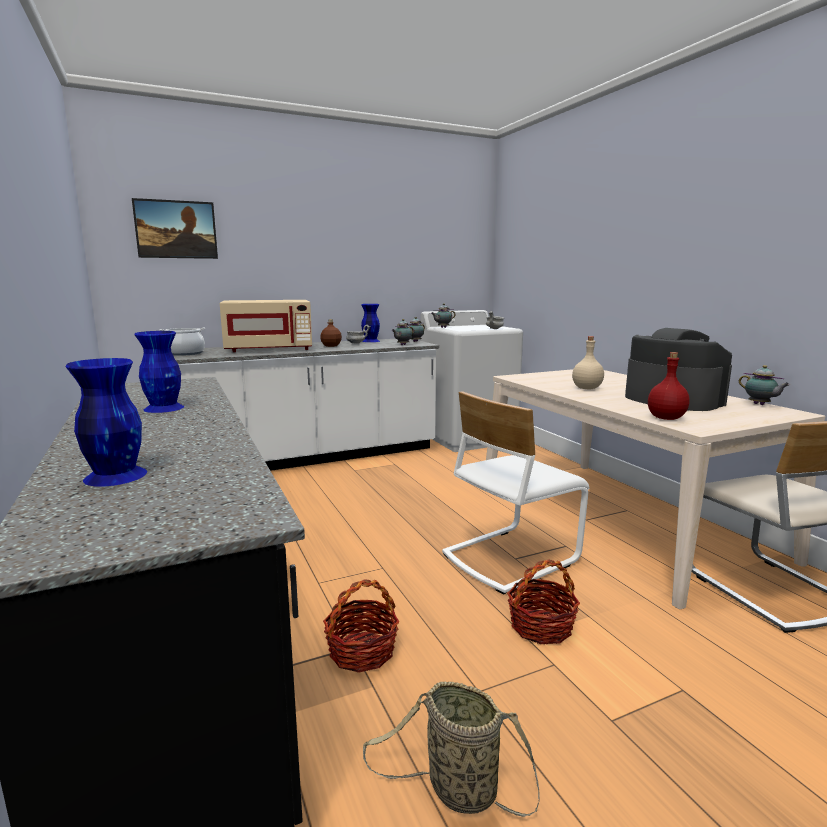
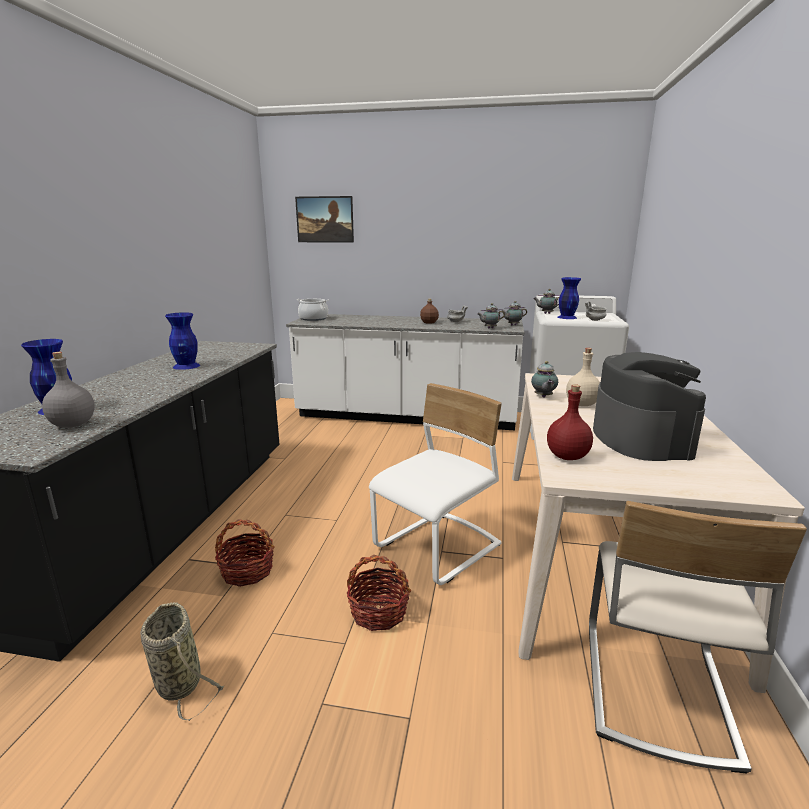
camera: 35 degrees right, 5 degrees up
beige microwave [220,300,312,352] -> none
blue vase [361,304,380,342] -> blue vase moved to [557,277,581,319]
white chair [442,391,589,594] -> white chair turned 135 degrees clockwise [369,383,502,585]
teapot [739,365,790,405] -> teapot moved to [531,361,558,398]
none -> grey bottle [42,352,95,428]

